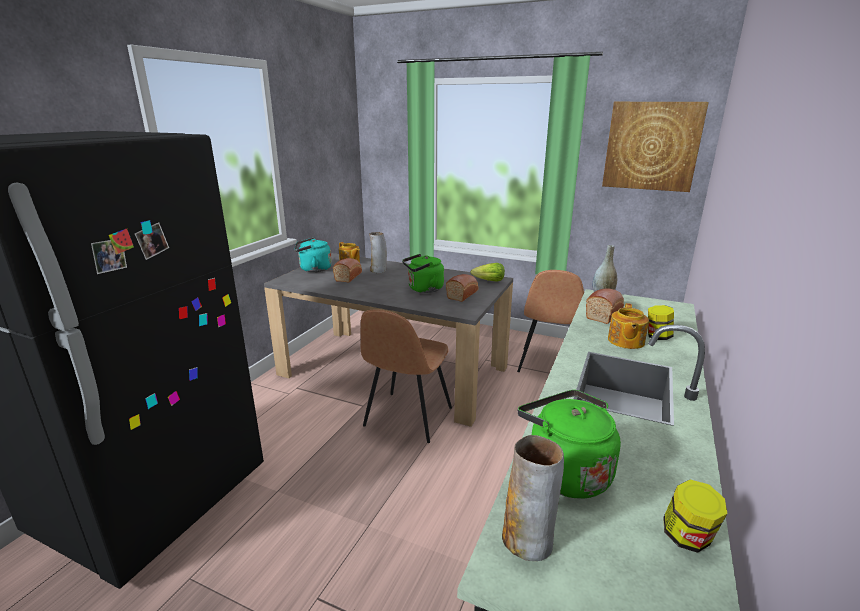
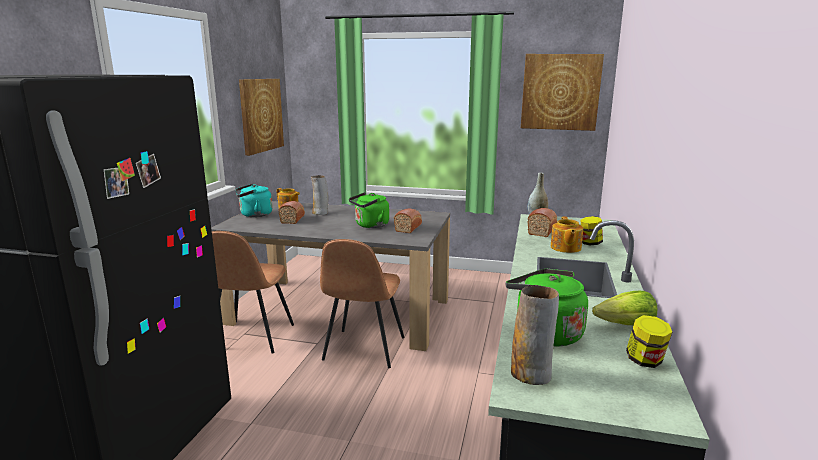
camera: 10 degrees left, 5 degrees down
lettuce [471,263,505,282] -> lettuce moved to [592,291,657,325]
brown chair [517,270,584,372] -> brown chair moved to [212,231,294,353]
none -> picture [239,79,284,156]

